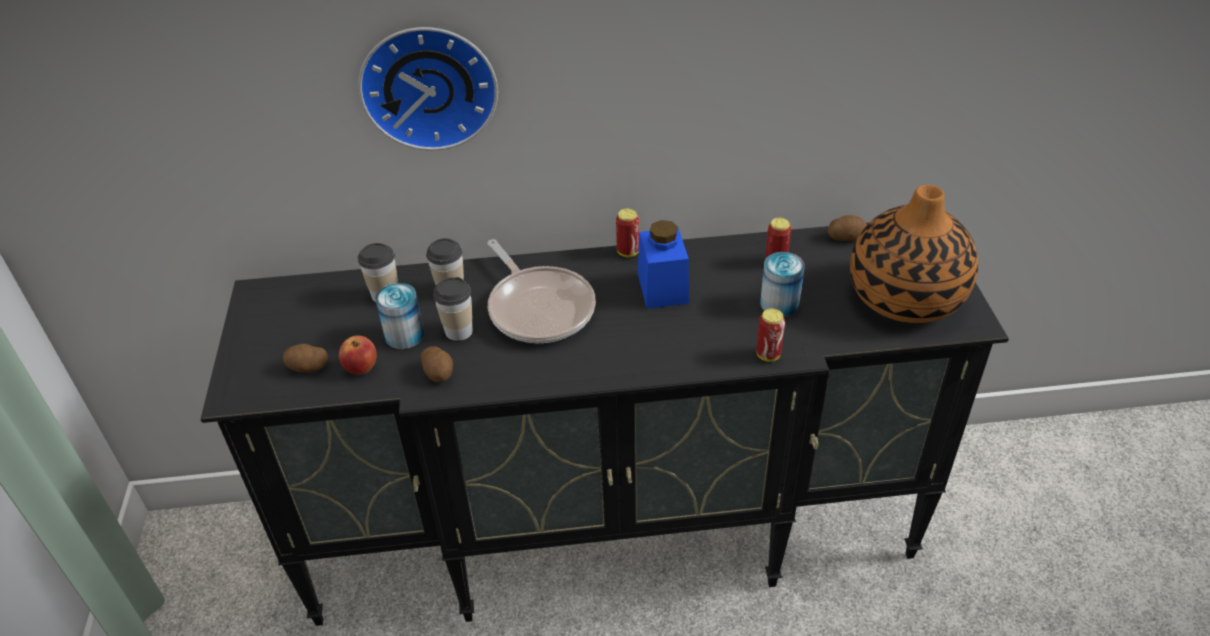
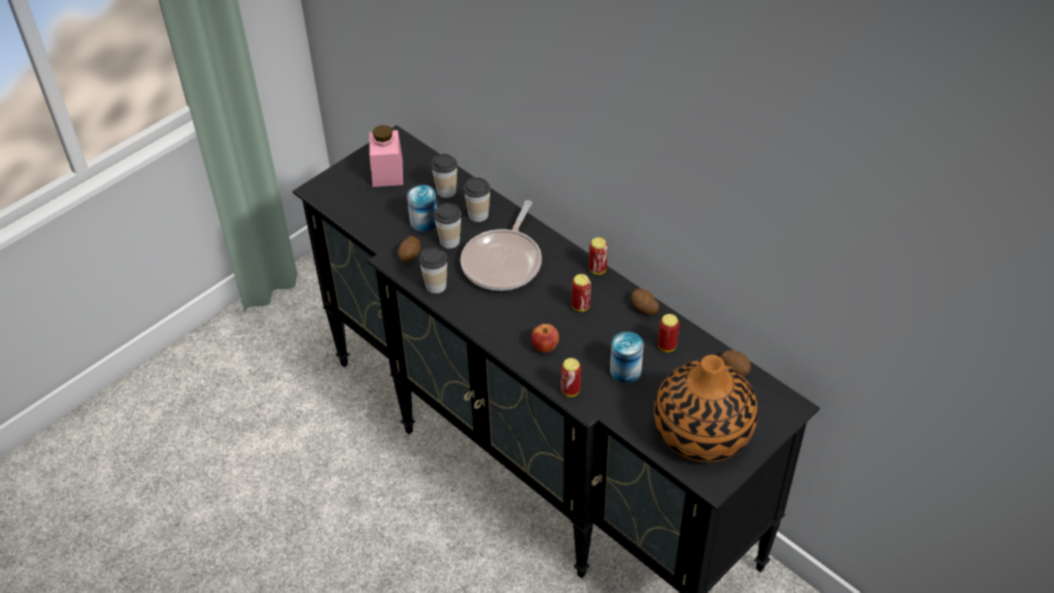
camera: 50 degrees right, 5 degrees up
potato [283,344,328,373] -> potato moved to [631,289,659,315]
apple [339,335,376,375] -> apple moved to [531,324,559,353]
wall clock [358,27,498,150] -> none
blue jar [638,220,689,309] -> can [572,274,591,312]
none -> pink jar [370,125,403,187]
none -> cup [419,247,447,294]

